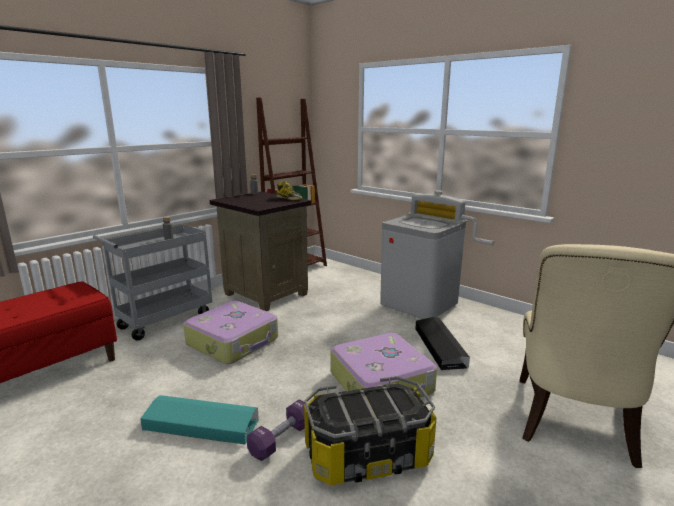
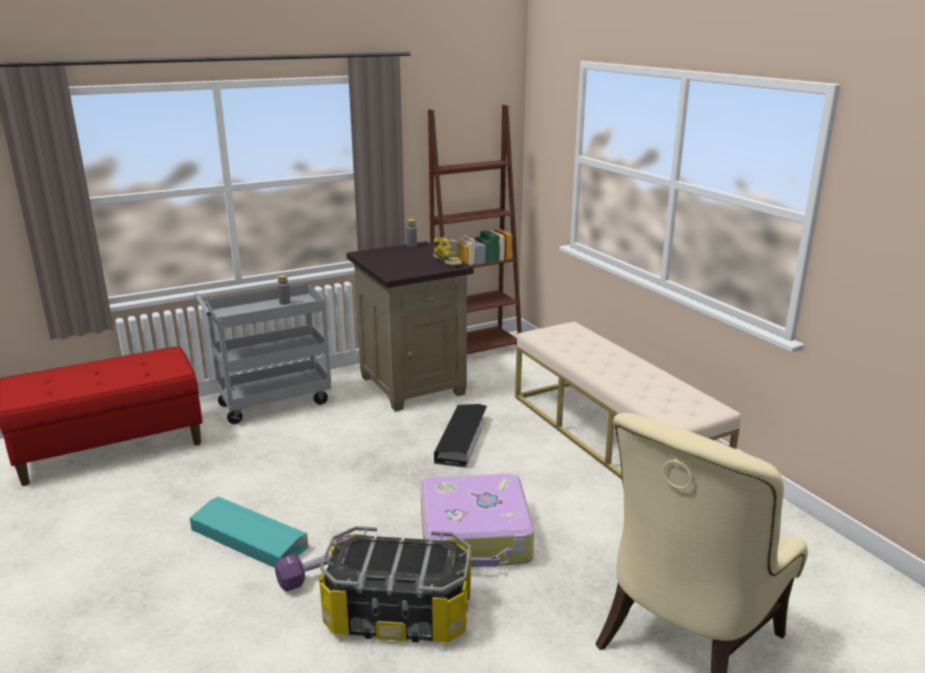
camera: 20 degrees right, 5 degrees up
suitcase [183,301,278,364] -> none
grey washing machine [380,190,494,319] -> beige bench [515,321,741,479]
black storage box [415,317,470,370] -> black storage box moved to [434,404,487,468]

